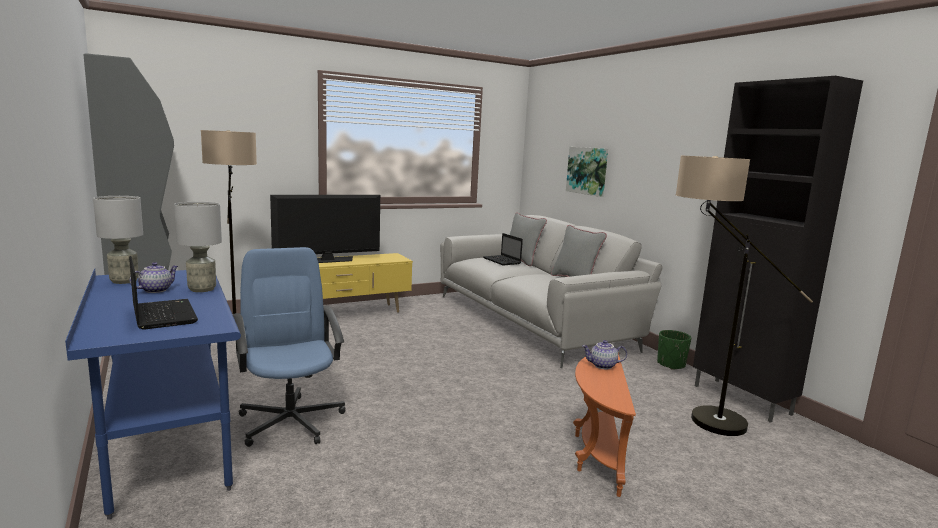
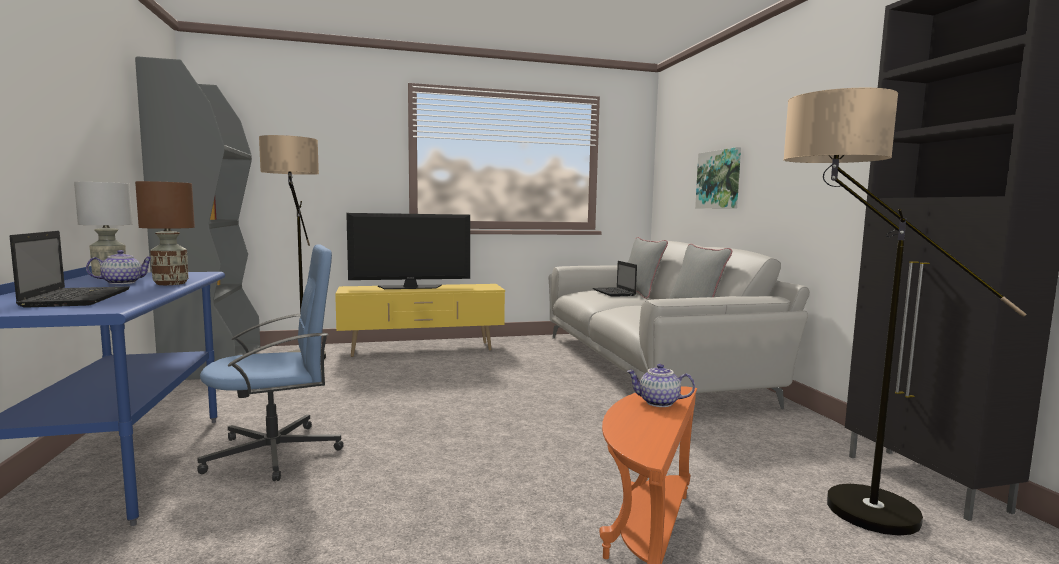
camera: 15 degrees right, 5 degrees down
grey table lamp [174,202,222,292] -> brown table lamp [135,181,195,285]
blue office chair [233,247,345,447] -> blue office chair turned 75 degrees clockwise [197,244,344,481]
green planter [657,330,691,370] -> none

